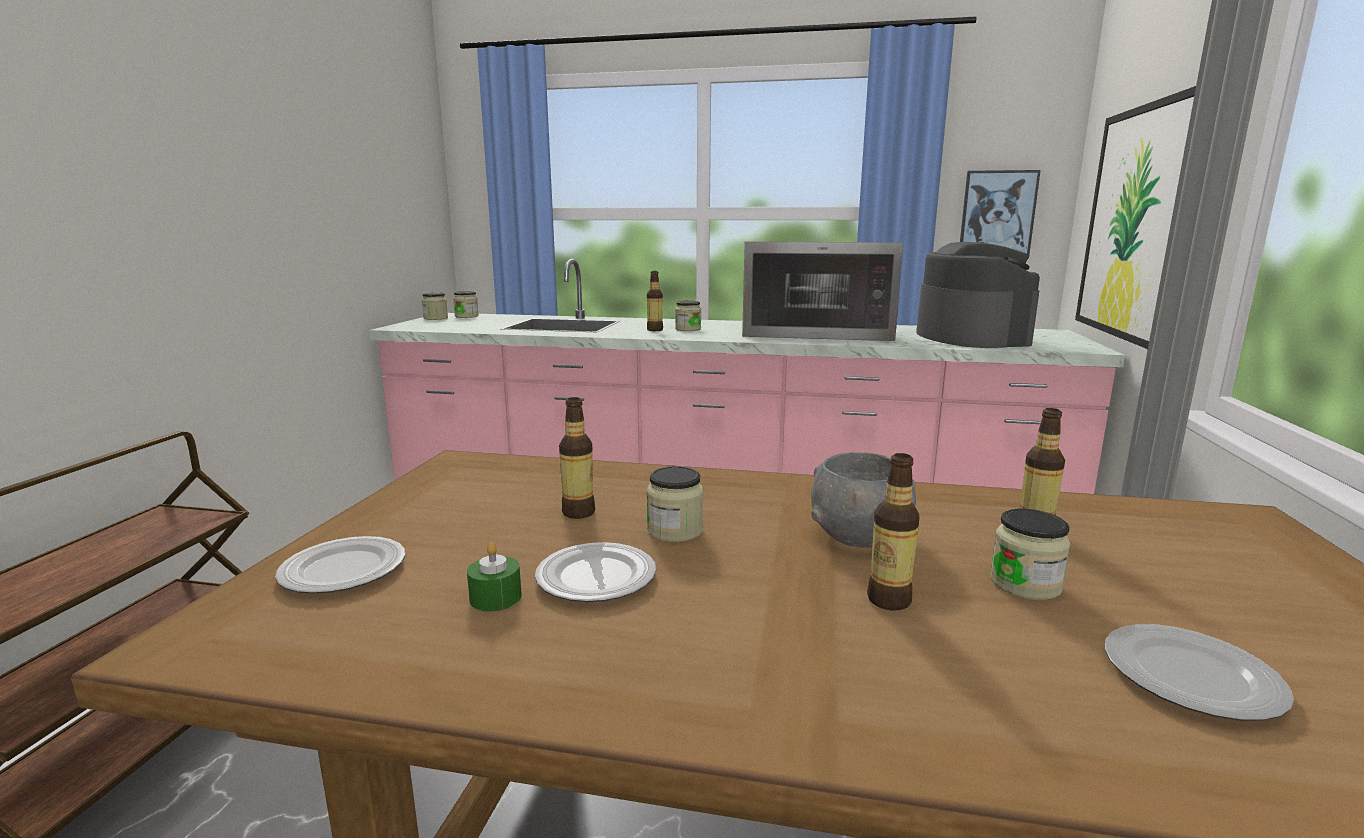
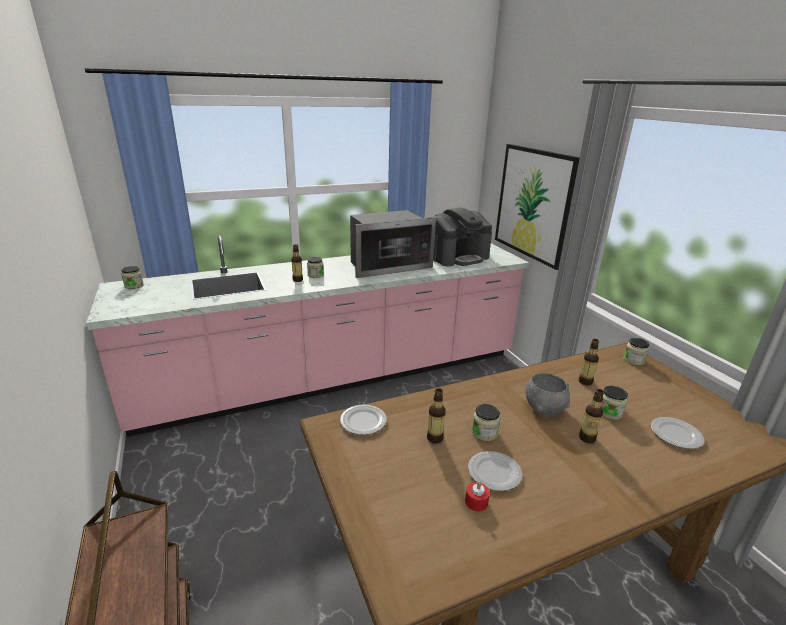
camera: 35 degrees left, 10 degrees up
plate [275,536,405,594] -> plate moved to [340,405,387,435]
jar [422,292,448,320] -> jar moved to [623,338,649,365]
green candle [467,542,522,611] -> red candle [465,481,490,511]
coffee machine [916,242,1040,348] -> coffee machine turned 105 degrees clockwise [433,207,492,266]
picture [960,170,1041,258] -> none

